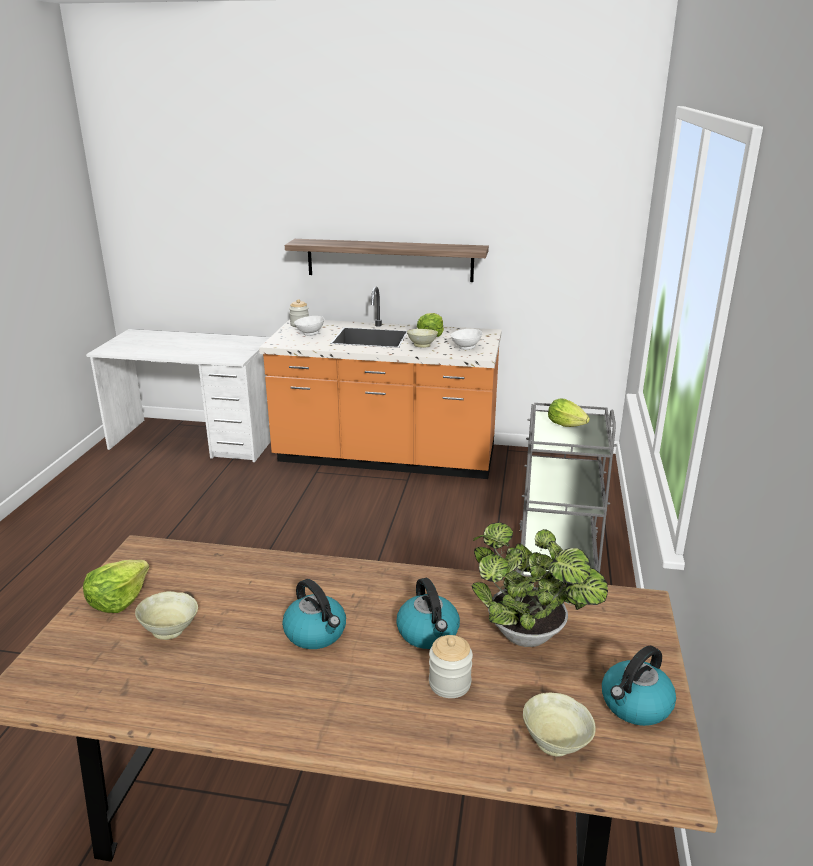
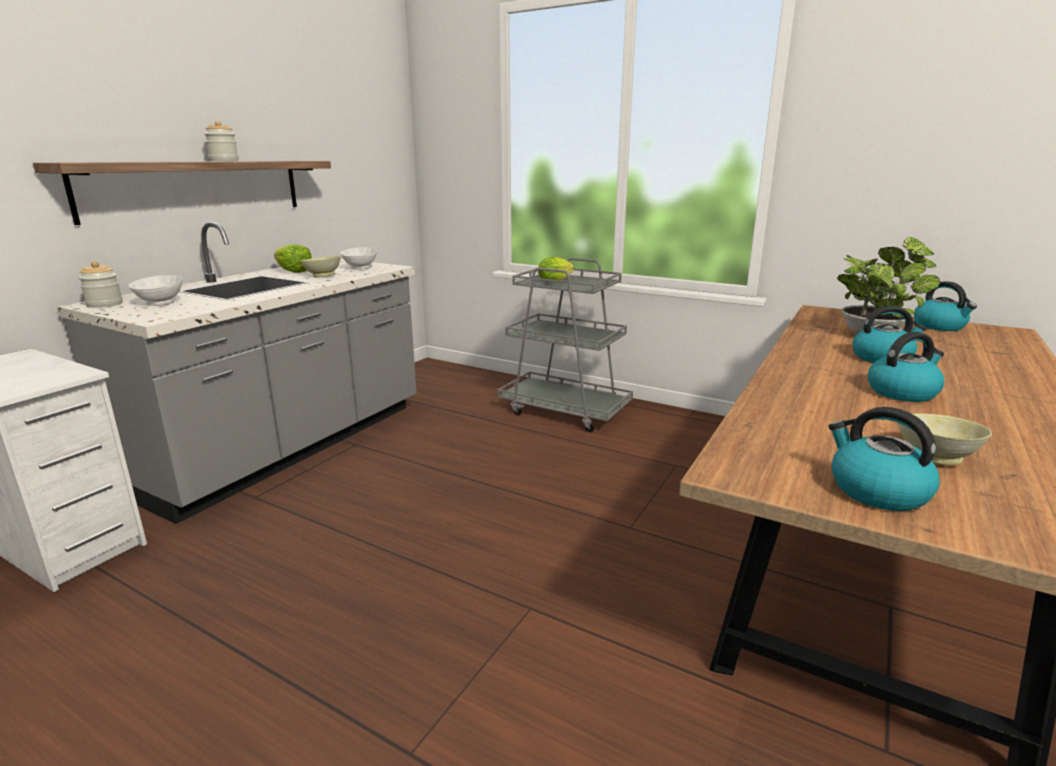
camera: 70 degrees left, 5 degrees down
lettuce [83,560,149,613] -> kettle [829,407,940,511]
orange counter [259,287,502,479] -> grey counter [57,222,416,524]
jar [429,635,473,698] -> jar moved to [204,120,239,161]
beige bowl [523,692,596,756] -> none

